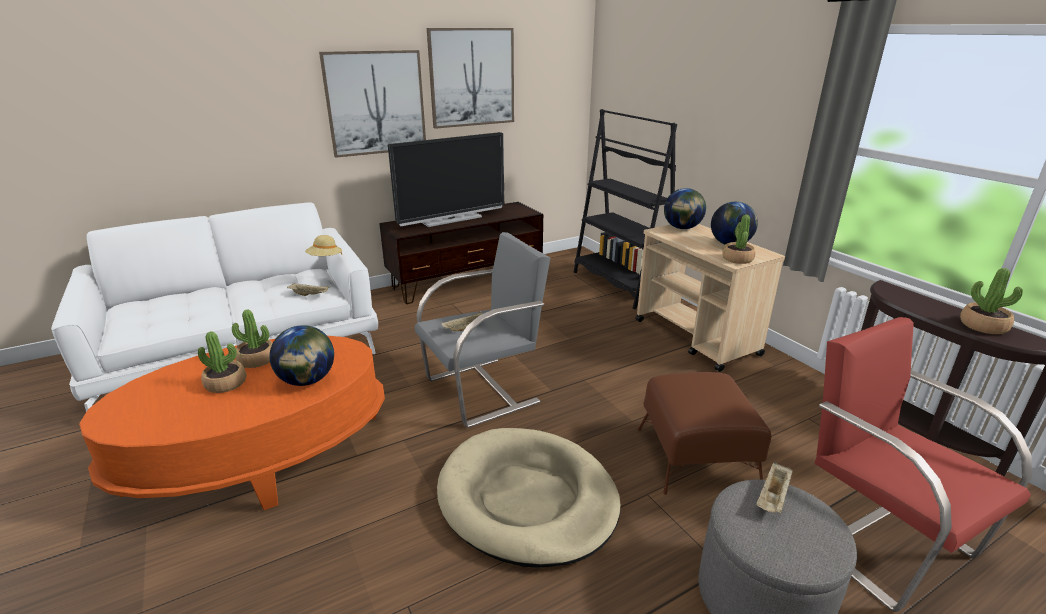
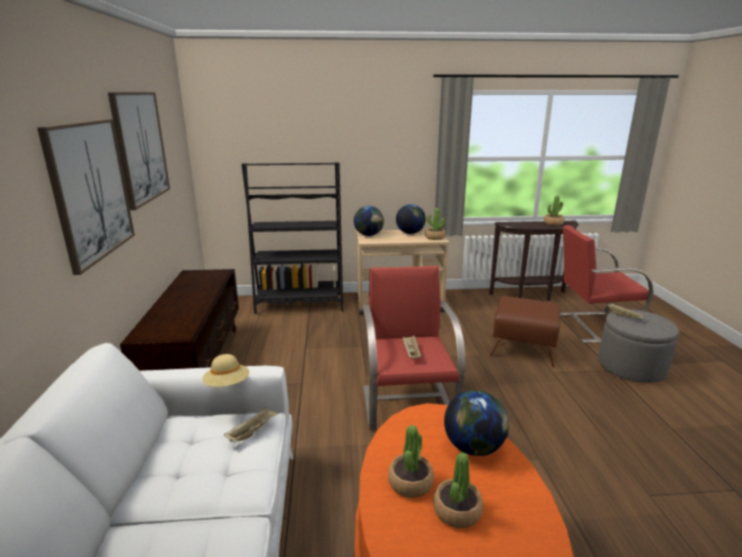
camera: 65 degrees left, 5 degrees down
television [388,132,504,227] -> none
grey armchair [415,232,550,428] -> red armchair [362,266,465,430]
beige dog bed [437,428,621,568] -> none

